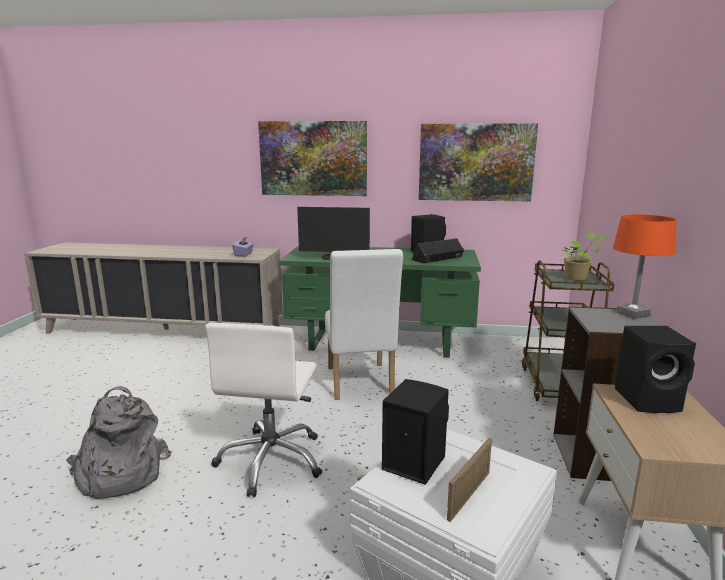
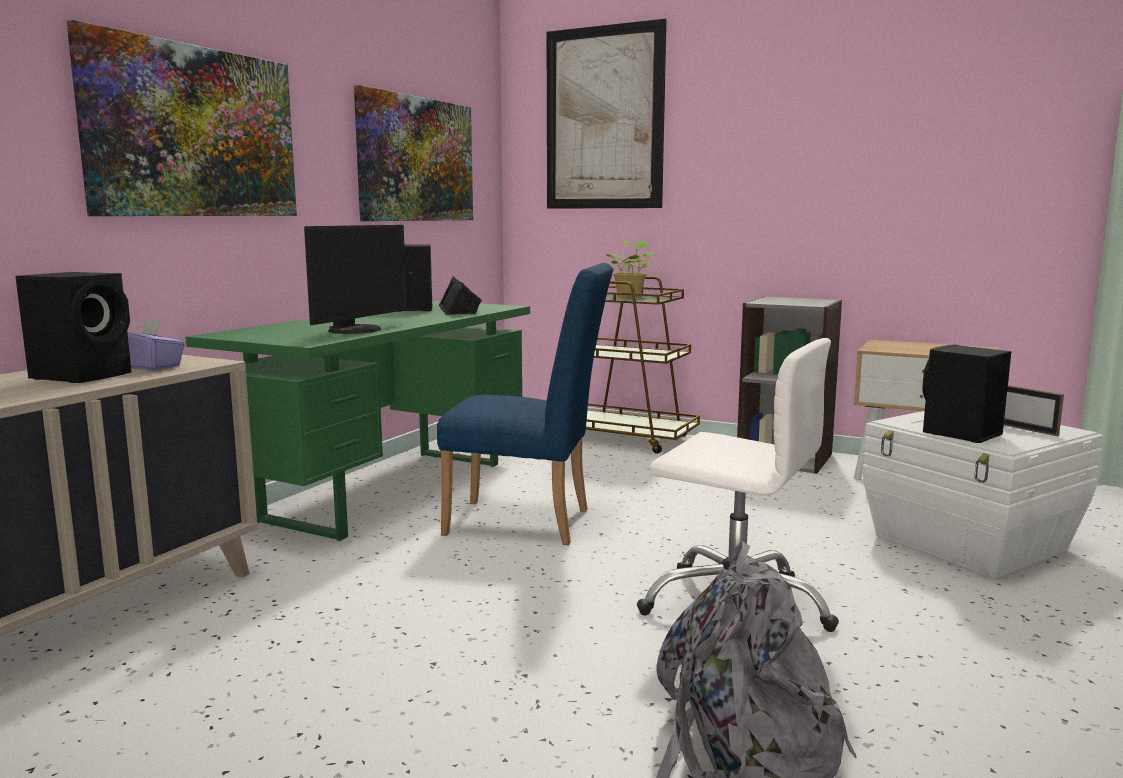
camera: 70 degrees left, 5 degrees down
white chair [325,249,403,400] -> blue chair [437,263,614,545]
orange table lamp [613,214,677,319] -> none
black speaker [615,326,696,413] -> black speaker moved to [15,272,131,383]
none -> picture [547,18,667,209]

